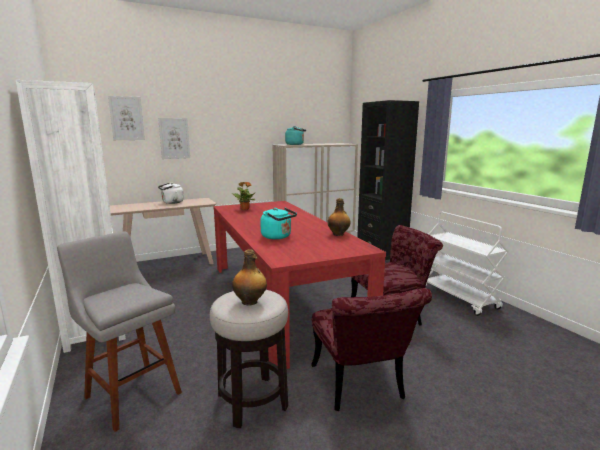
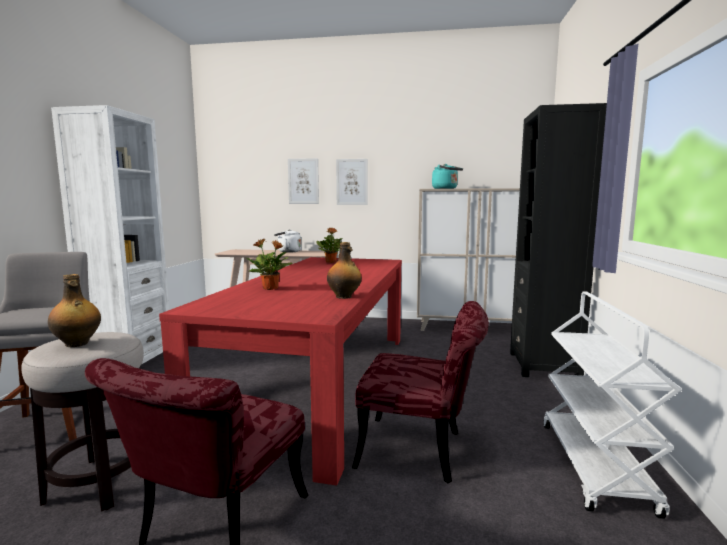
camera: 35 degrees right, 5 degrees down
picture [108,96,145,140] -> picture moved to [336,159,368,205]
turquoise kettle [260,208,297,239] -> potted plant [246,239,293,290]

